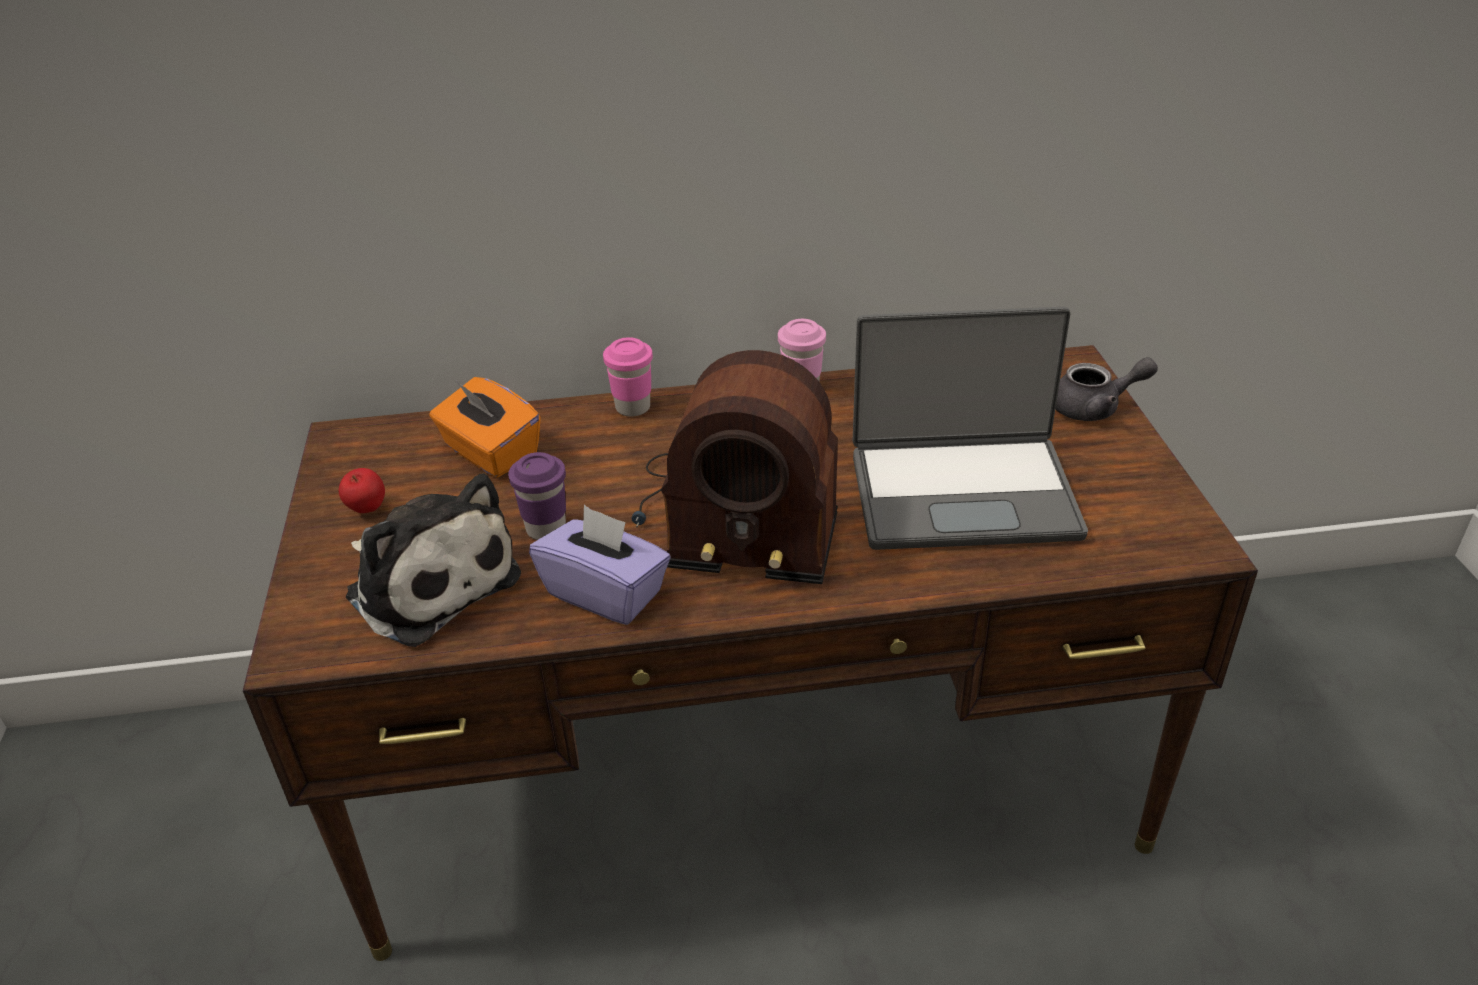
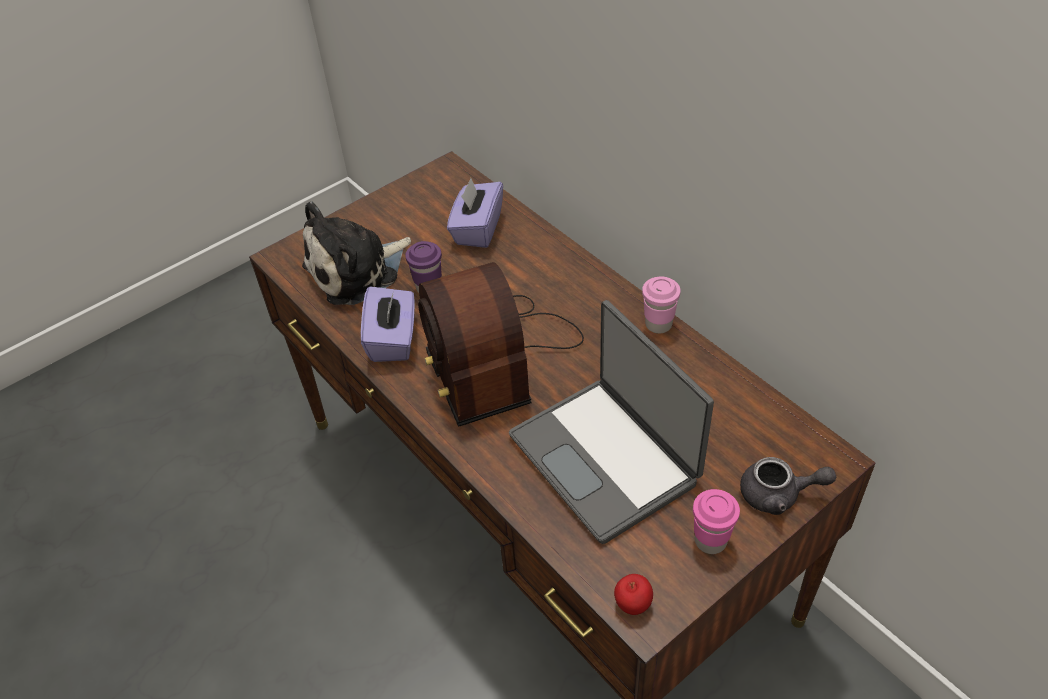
camera: 60 degrees right, 10 degrees up
apple [339,468,385,513] -> apple moved to [614,574,653,615]
plush toy [346,473,521,647] -> plush toy turned 45 degrees clockwise [302,201,411,305]
orange tissue box [430,377,541,478] -> purple tissue box [447,178,503,248]
pink cup [603,337,653,417] -> pink cup moved to [693,489,740,554]
grey teapot [1056,357,1158,421] -> grey teapot turned 45 degrees counterclockwise [740,457,836,515]

